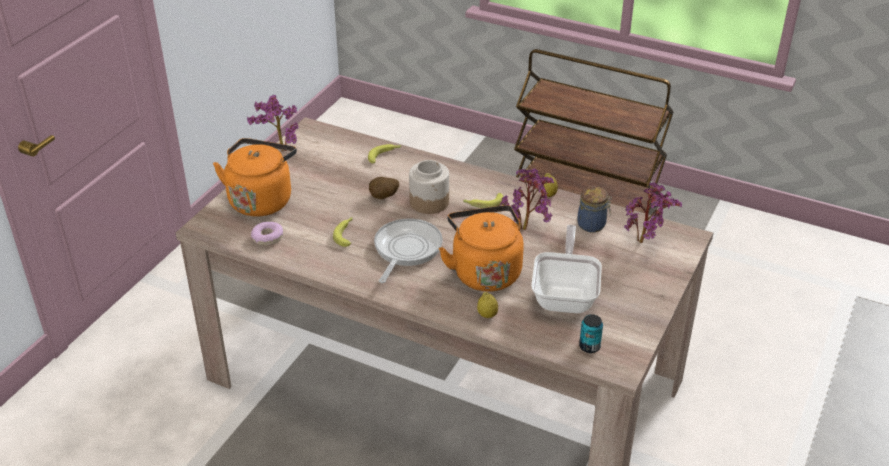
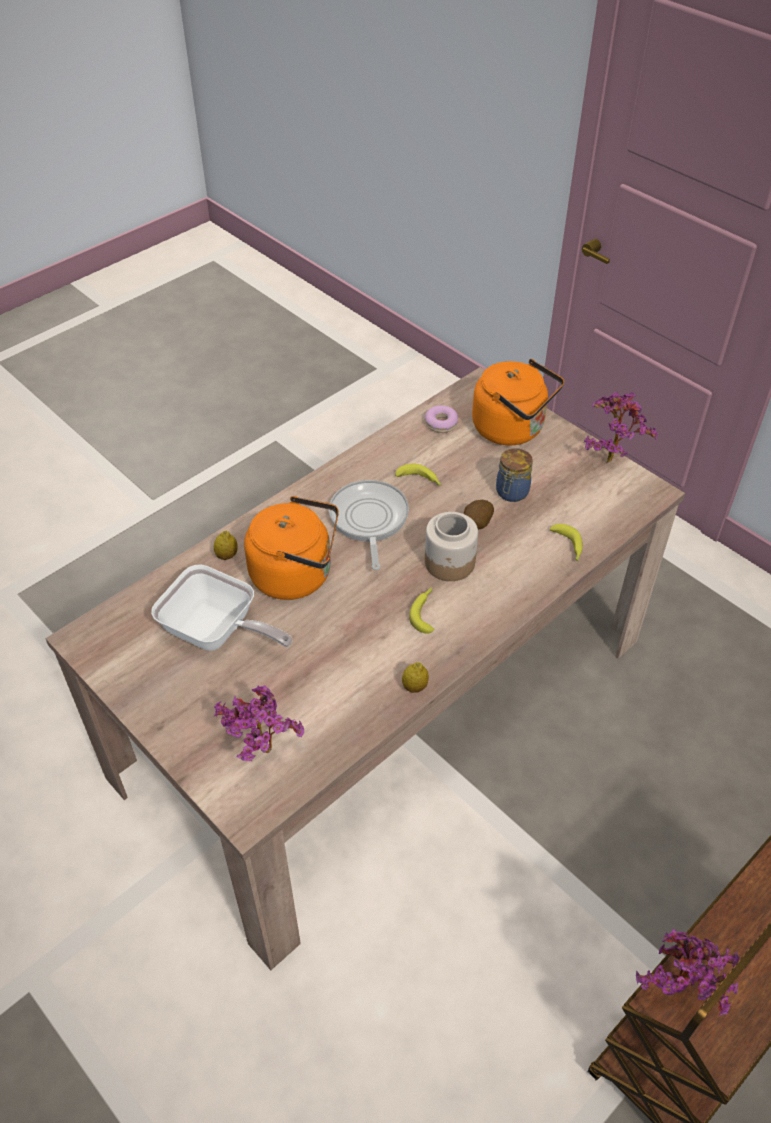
camera: 110 degrees right, 10 degrees up
frying pan [374,218,443,283] -> frying pan turned 135 degrees counterclockwise [329,480,409,570]
potted plant [500,168,554,230] -> potted plant moved to [636,929,739,1016]
jar [577,187,612,232] -> jar moved to [496,448,533,502]
can [579,314,603,353] -> none

